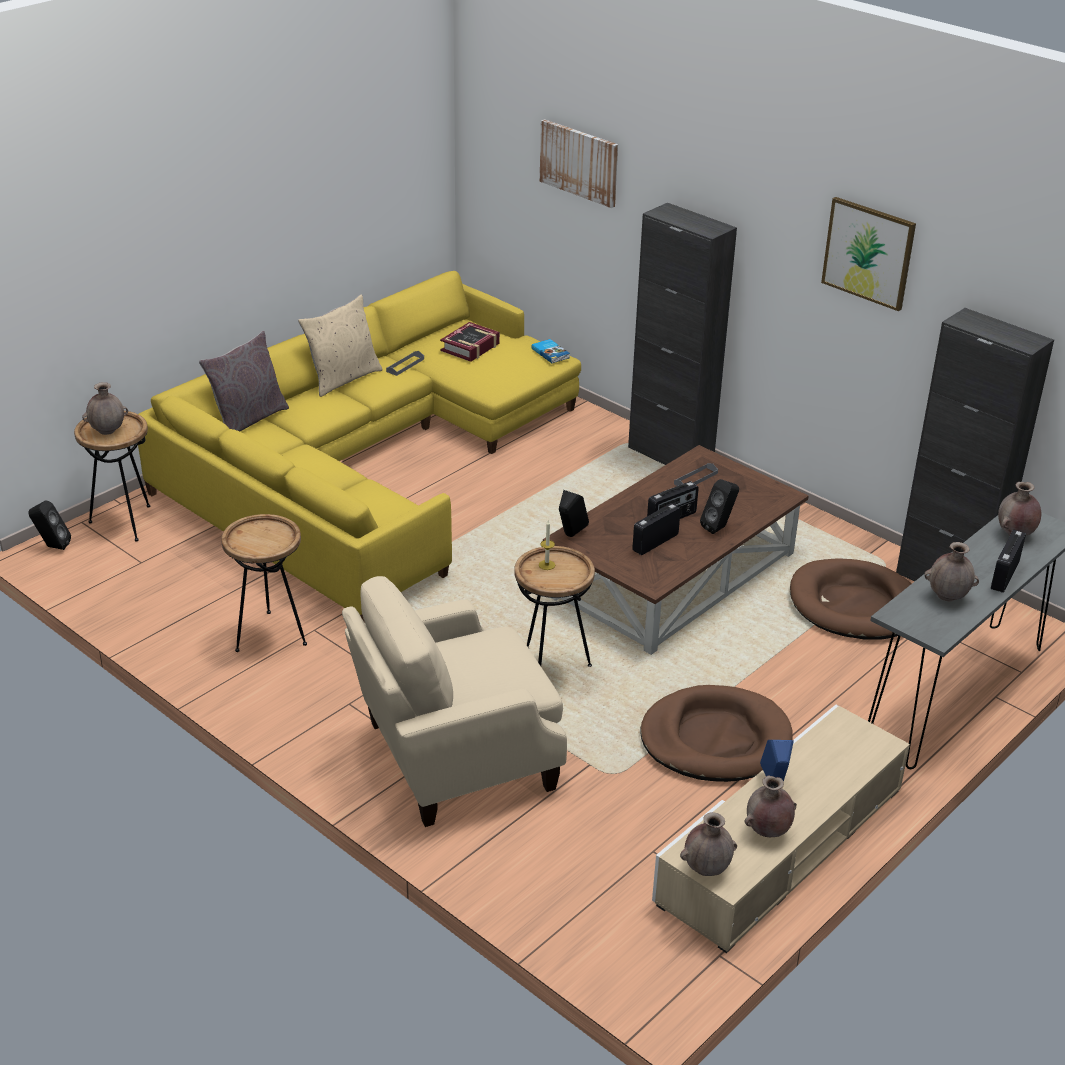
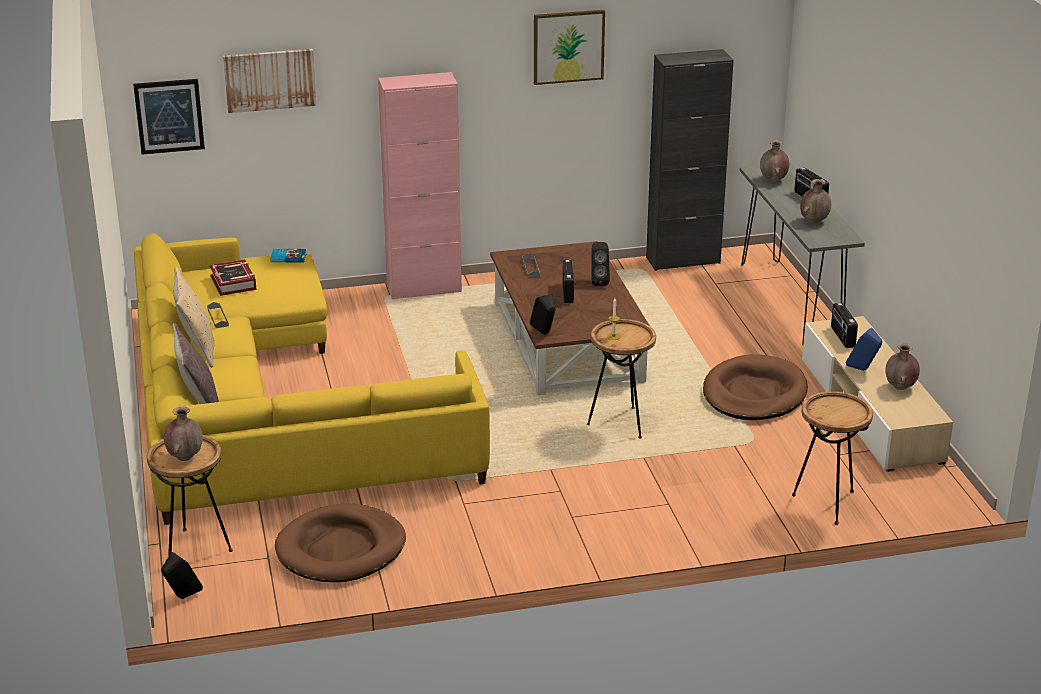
camera: 55 degrees left, 5 degrees down
brown side table [221,514,307,652] -> brown side table moved to [792,391,873,525]
beige armchair [342,576,567,827] -> none
black cabinet [628,203,737,465] -> pink cabinet [378,72,462,299]
radio [632,503,681,555] -> radio moved to [831,303,858,348]
brown vase [680,812,737,876] -> none
brown dog bed [790,558,911,640] -> brown dog bed moved to [275,504,406,582]
none -> picture [133,79,205,155]

